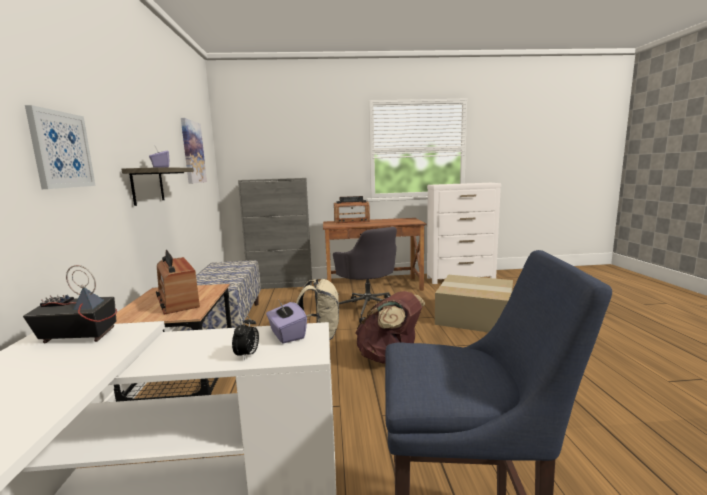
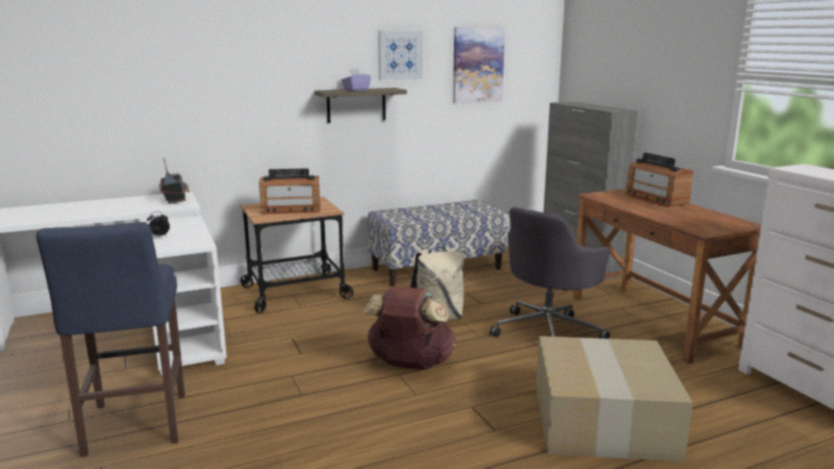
camera: 70 degrees right, 5 degrees up
picture [25,105,96,189] -> picture moved to [378,31,423,80]
radio [156,250,200,315] -> radio turned 135 degrees counterclockwise [259,168,320,214]
purple tissue box [266,301,307,343] -> none

